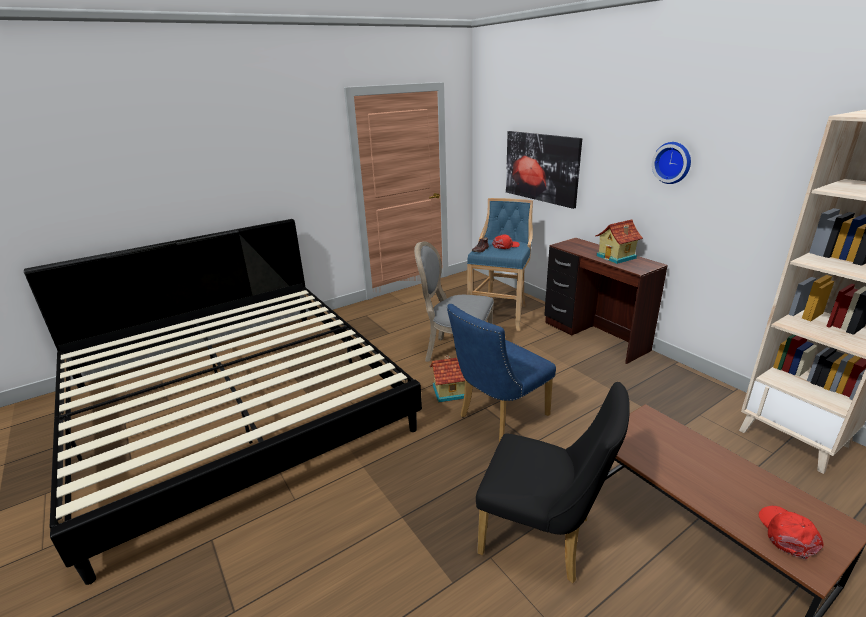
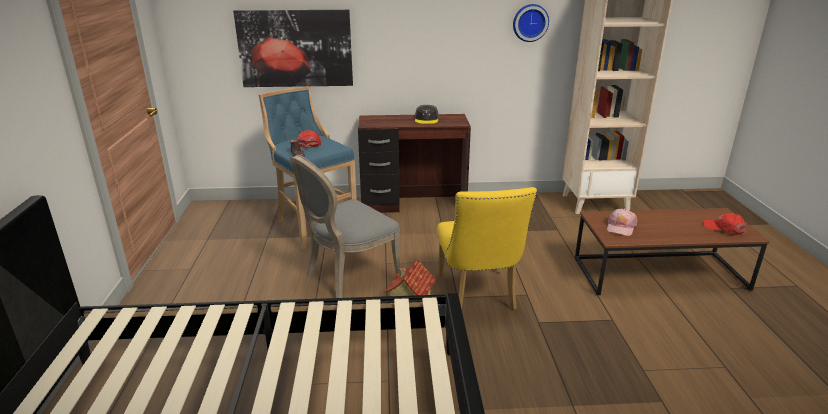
camera: 60 degrees left, 0 degrees up
blue chair [447,304,556,442] -> yellow chair [437,187,537,310]
black chair [476,382,630,584] -> none
toy house [595,220,643,264] -> grey cap [415,105,438,124]
wall clock [652,142,691,184] -> wall clock moved to [513,4,549,42]
none -> pink cap [607,209,637,236]

